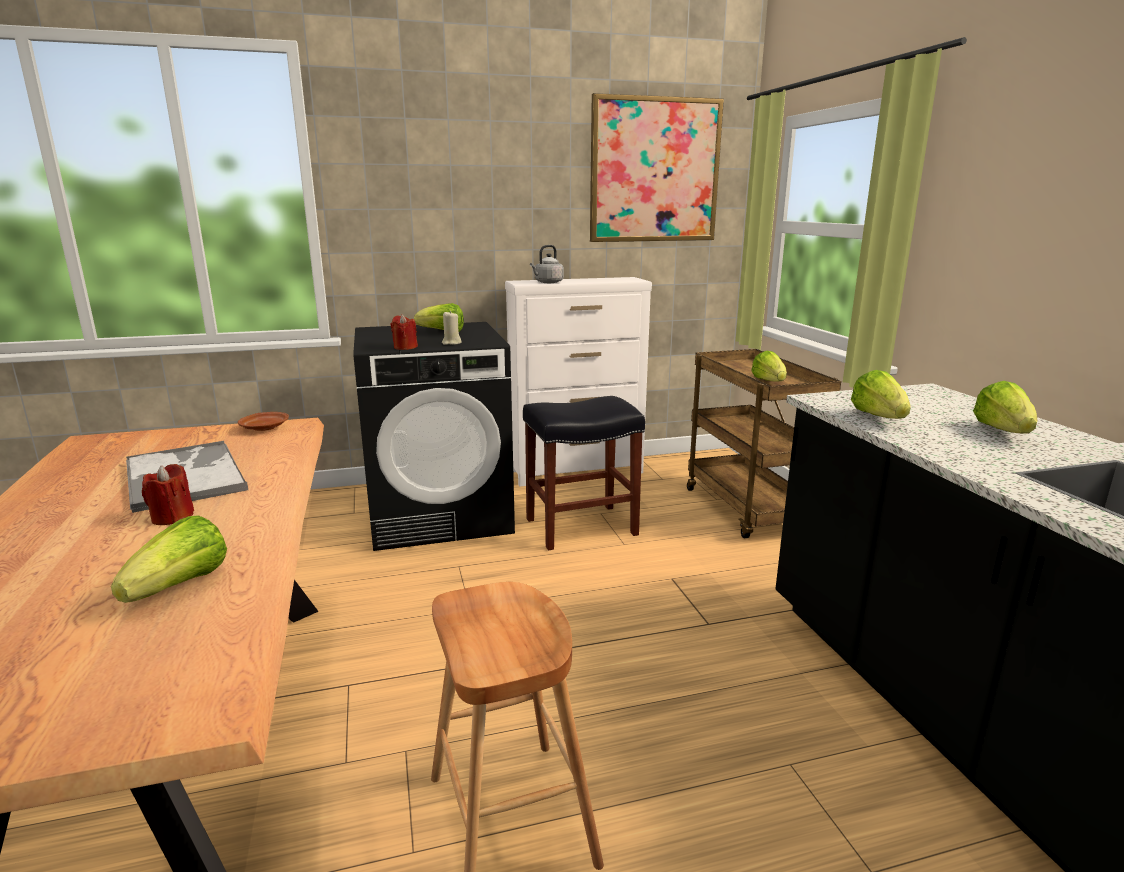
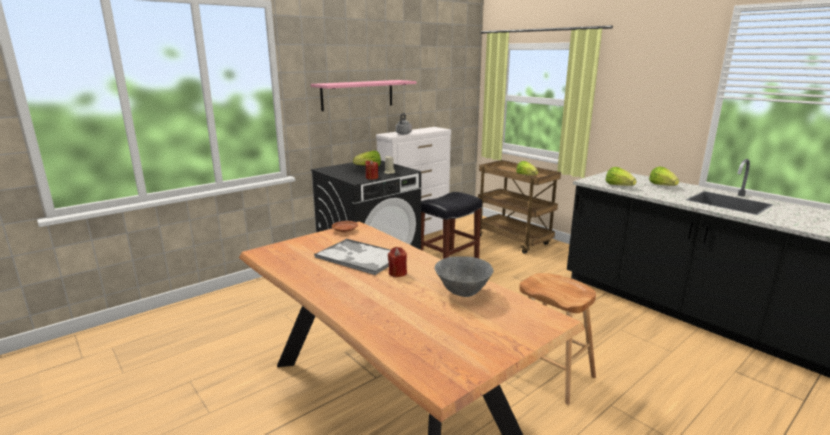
camera: 25 degrees left, 0 degrees up
lettuce [111,515,227,603] -> grey bowl [435,256,494,297]
picture [590,93,724,242] -> none
none -> pink shelf [311,80,417,111]

